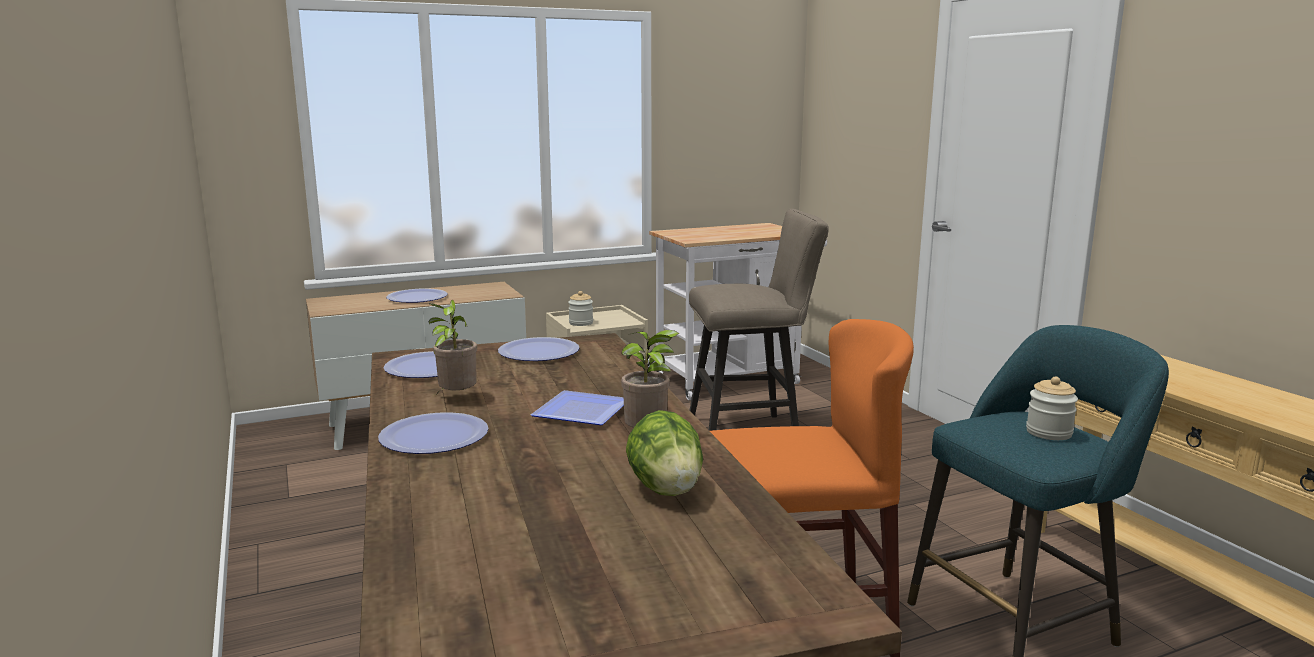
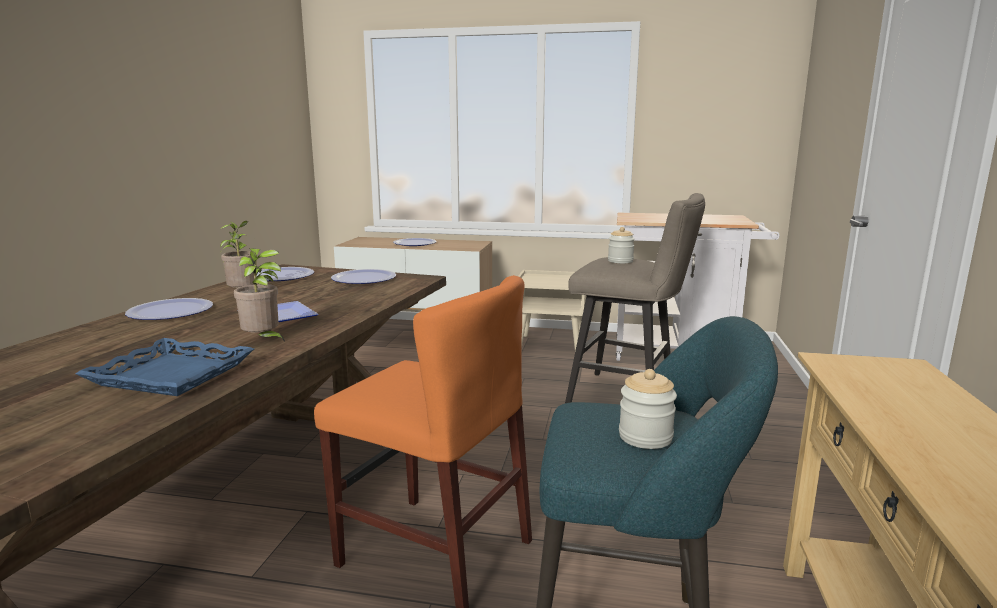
camera: 35 degrees right, 0 degrees up
jar [568,291,593,326] -> jar moved to [608,227,635,263]
lettuce [626,410,703,496] -> blue tray [75,338,254,396]

